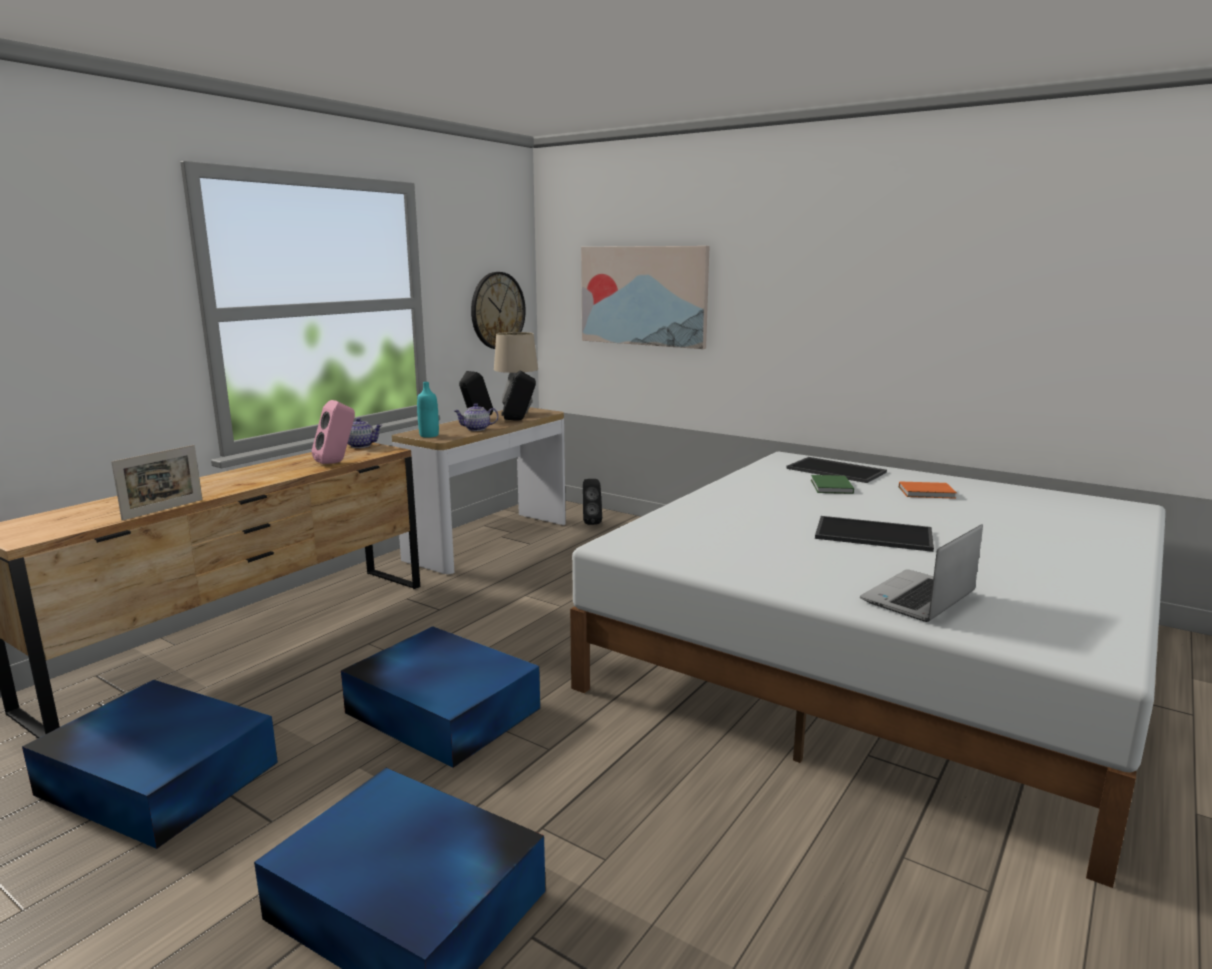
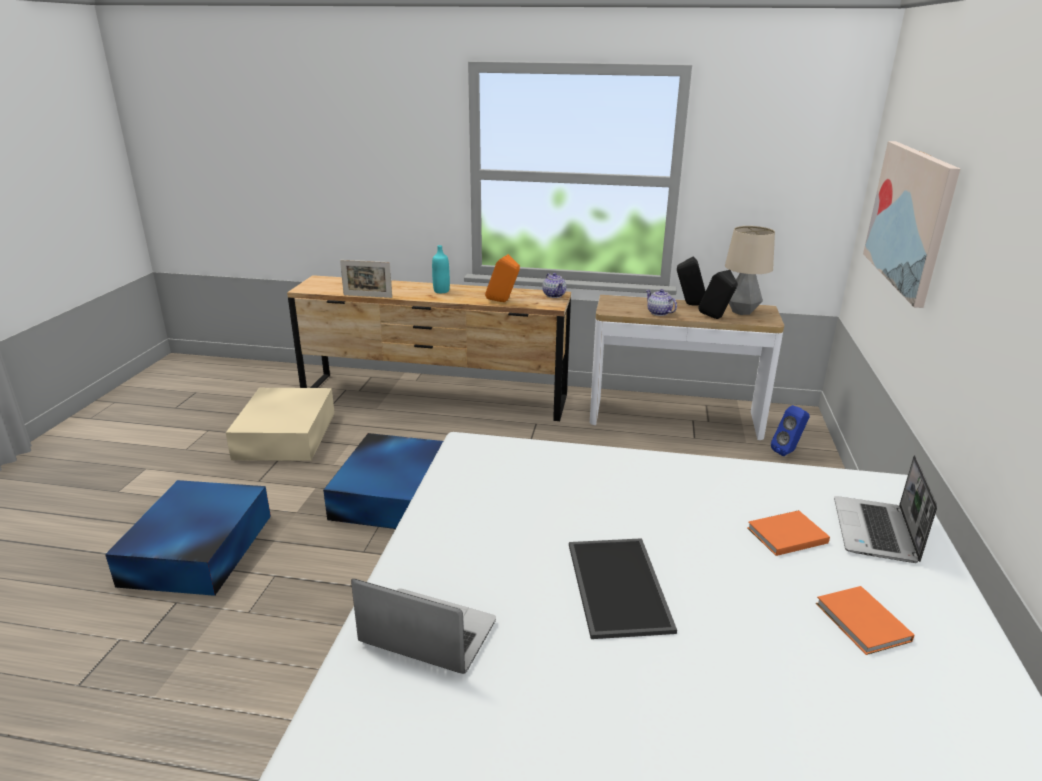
camera: 65 degrees right, 10 degrees up
blue storage box [22,680,278,849] -> beige storage box [226,388,335,461]
pink speaker [311,400,355,464] -> orange speaker [485,254,520,302]
turquoise bottle [417,382,439,438] -> turquoise bottle moved to [432,245,450,293]
wall clock [471,272,526,349] -> none
black speaker [583,479,602,525] -> blue speaker [771,405,810,456]
tray [786,457,887,483] -> laptop [834,455,937,563]
green book [811,475,854,494] -> orange book [747,510,830,556]

